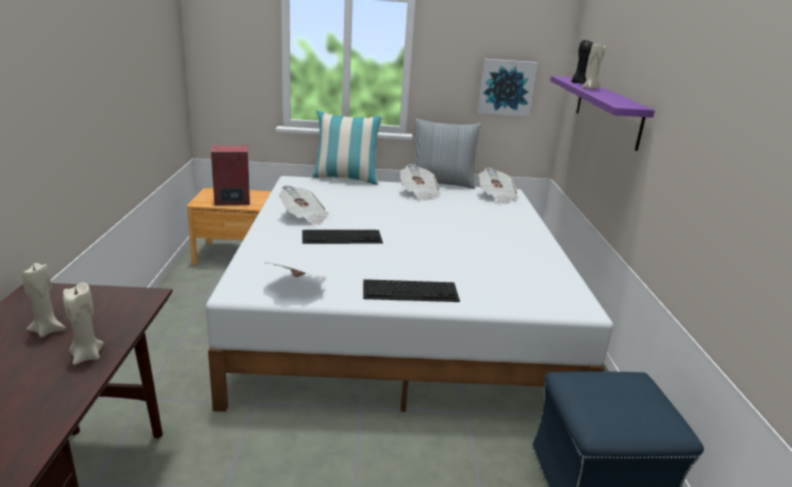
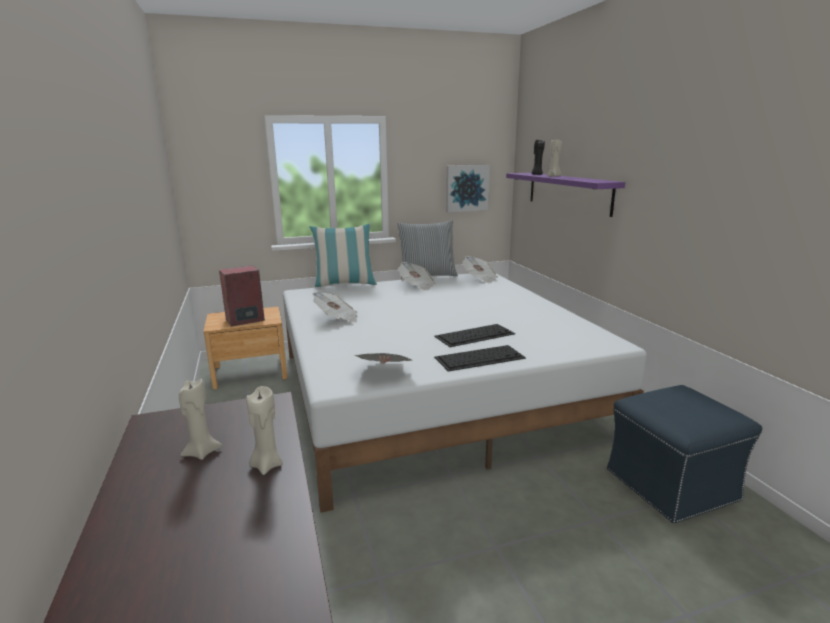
camera: 15 degrees left, 5 degrees down
keyboard [302,230,383,244] -> keyboard moved to [434,324,515,347]

